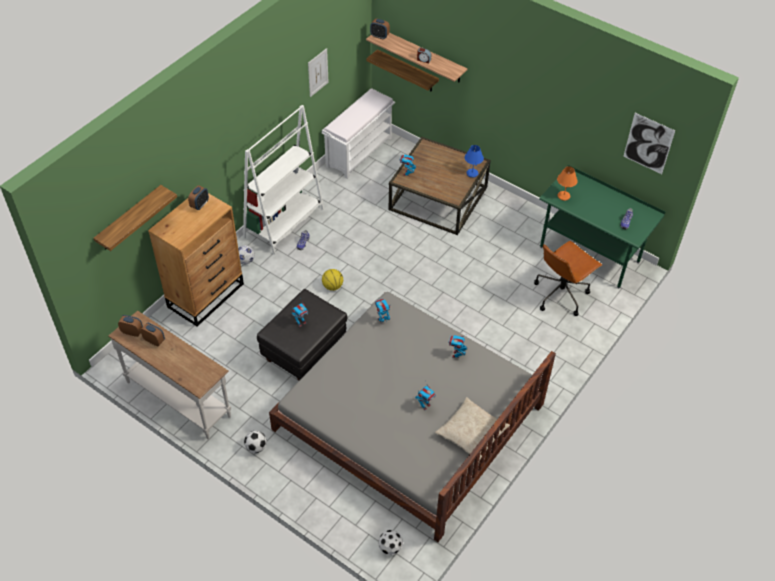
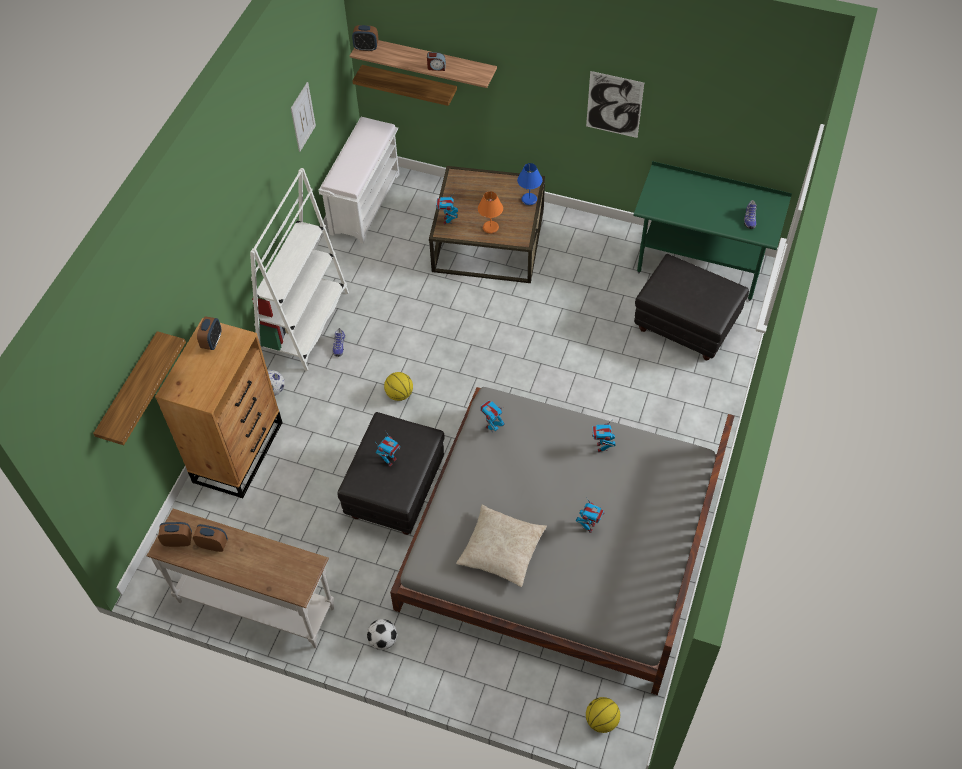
camera: 15 degrees left, 5 degrees up
football [378,530,403,555] -> basketball [586,697,620,733]
beige pillow [435,397,510,462] -> beige pillow moved to [456,505,547,587]
brown office chair [534,241,602,316] -> black ottoman [634,254,749,360]
orange table lamp [557,166,577,201] -> orange table lamp moved to [478,191,503,234]
picture [624,113,675,174] -> picture moved to [586,71,644,138]

